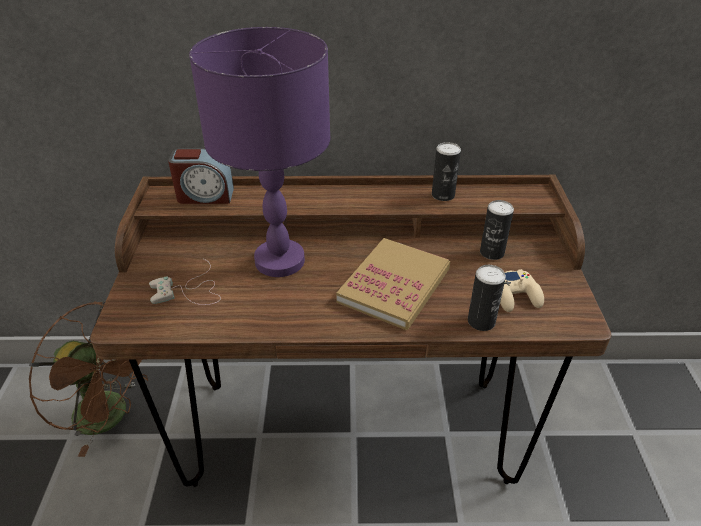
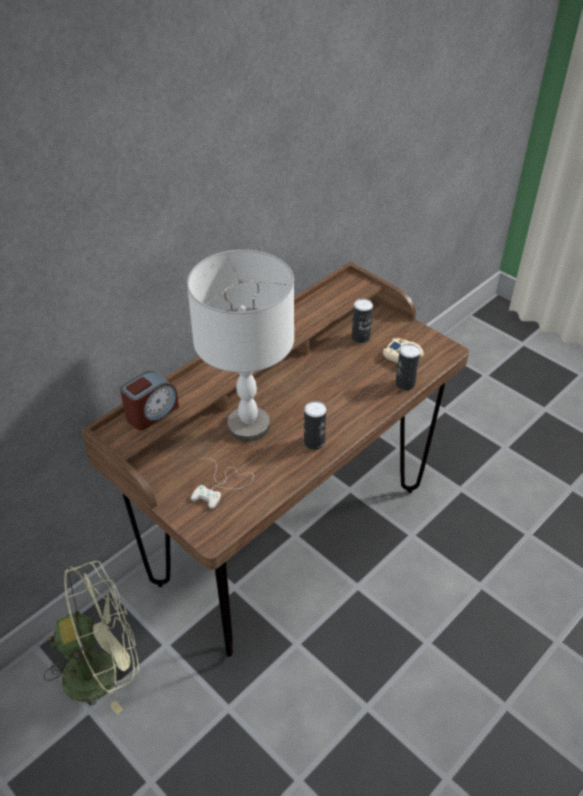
camera: 45 degrees left, 5 degrees up
brown fan [29,301,148,457] -> green fan [44,561,139,714]
purple table lamp [189,27,330,277] -> grey table lamp [187,250,294,442]
book [336,238,450,330] -> none
can [432,142,461,201] -> can moved to [304,401,326,450]

